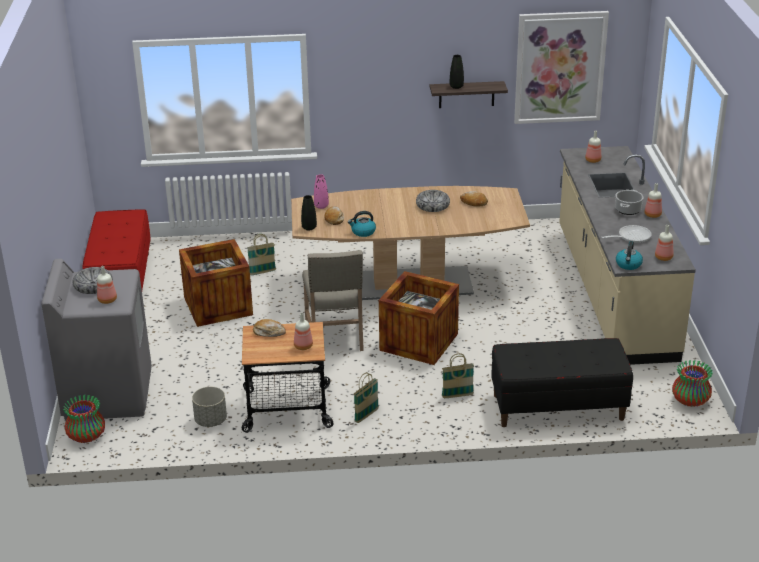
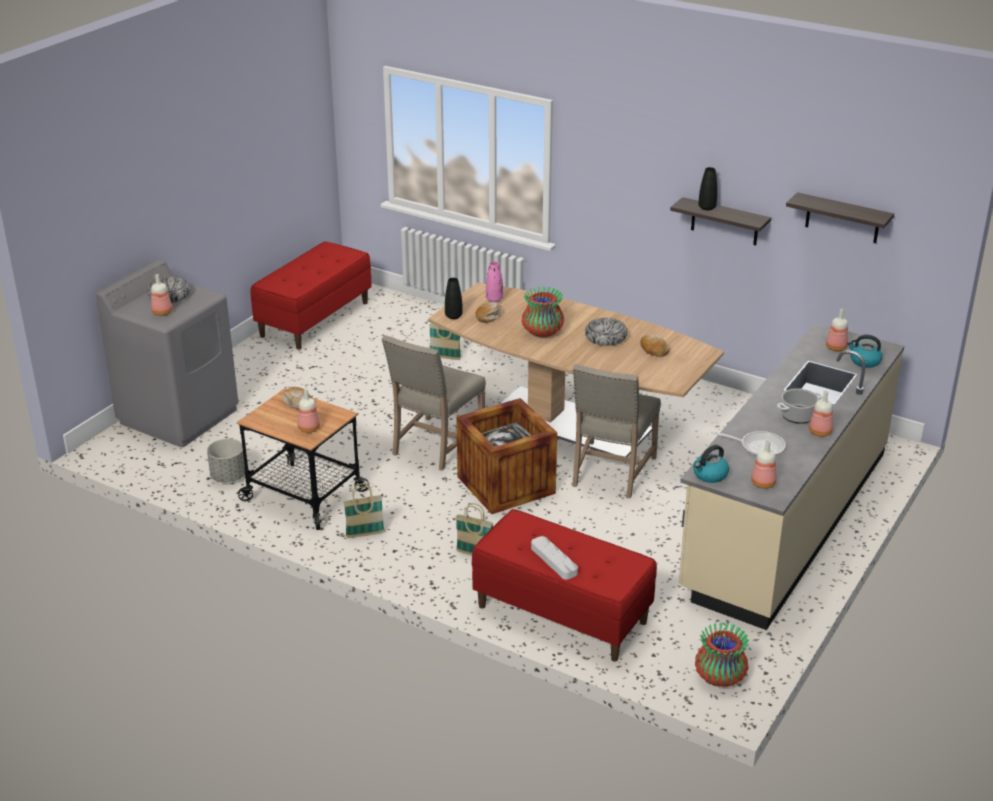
camera: 35 degrees right, 0 degrees up
vase [63,395,105,443] -> vase moved to [522,287,564,338]
crate [179,239,253,327] -> none
kettle [348,211,376,237] -> kettle moved to [847,335,883,368]
black bench [491,338,633,427] -> red bench [472,509,657,662]
picture [514,11,609,124] -> shelf [786,192,894,243]
none -> grey tray [531,536,578,580]
none -> beige chair [572,364,661,498]

